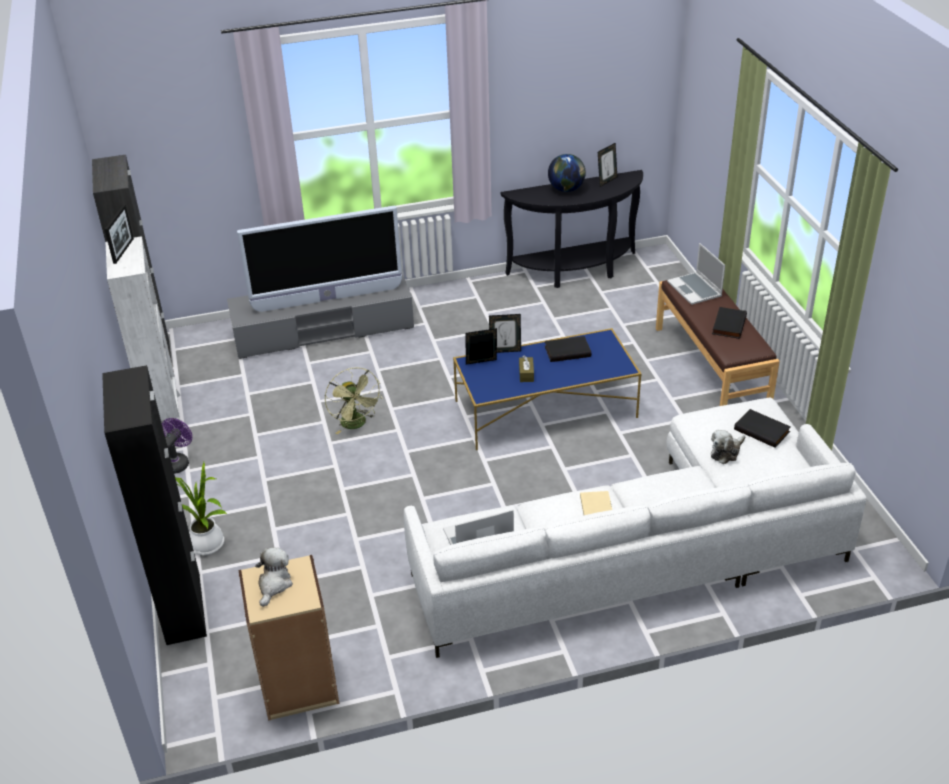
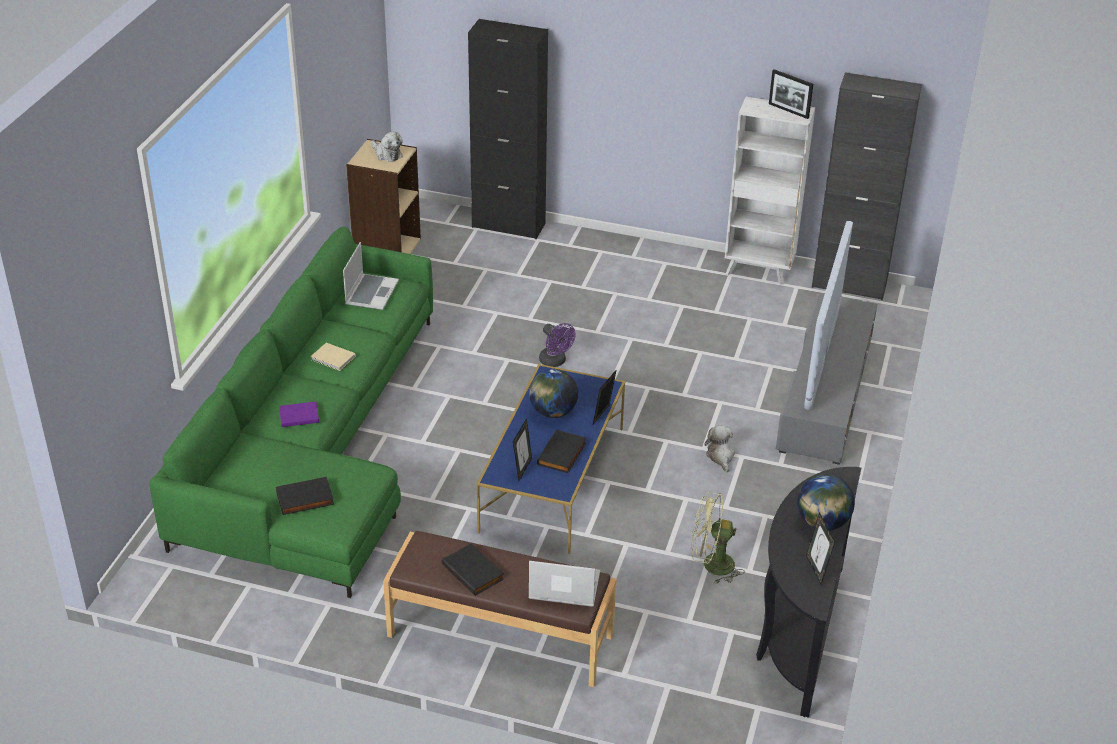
camera: 120 degrees right, 0 degrees up
purple fan [162,418,192,474] -> purple fan moved to [539,323,576,367]
potted plant [175,460,228,555] -> none
green fan [325,367,383,434] -> green fan moved to [691,492,744,583]
white sofa [404,397,867,658] -> green sofa [149,226,433,598]
picture frame [465,328,497,365] -> picture frame moved to [513,418,532,481]
brown tissue box [519,356,534,382] -> globe [529,369,578,418]
plush toy [711,430,745,464] -> plush toy moved to [704,425,735,472]
none -> purple book [279,402,319,427]

